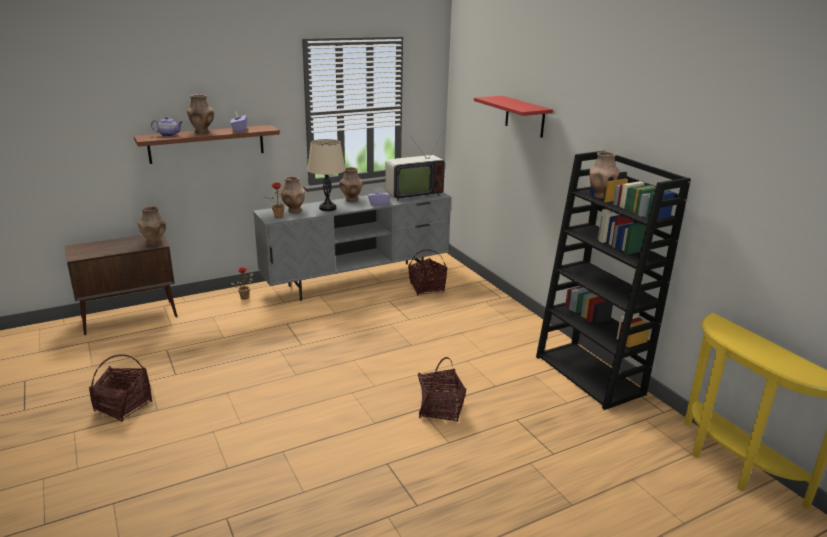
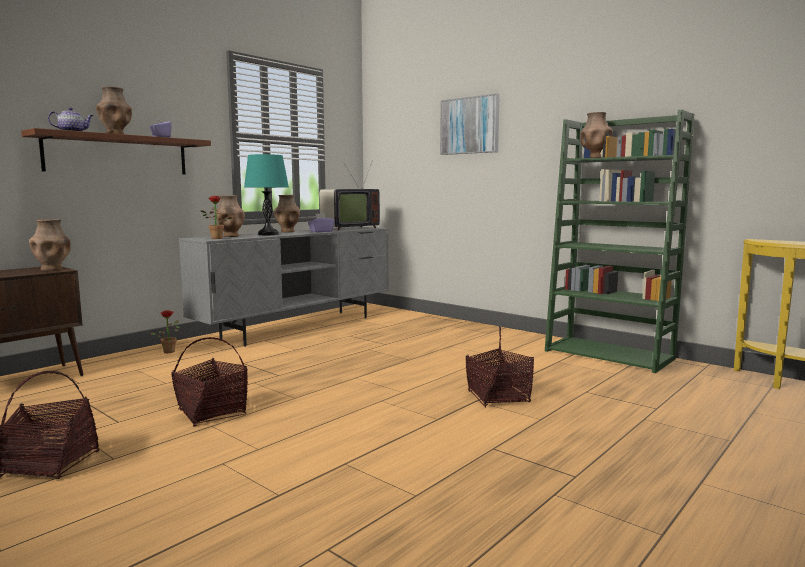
camera: 20 degrees left, 15 degrees down
beige table lamp [307,139,346,211] -> turquoise table lamp [244,154,289,235]
basket [408,250,447,295] -> basket moved to [171,337,248,427]
red shelf [474,96,553,138] -> picture [440,93,500,155]
black bookcase [536,151,691,410] -> green bookcase [545,110,695,373]

